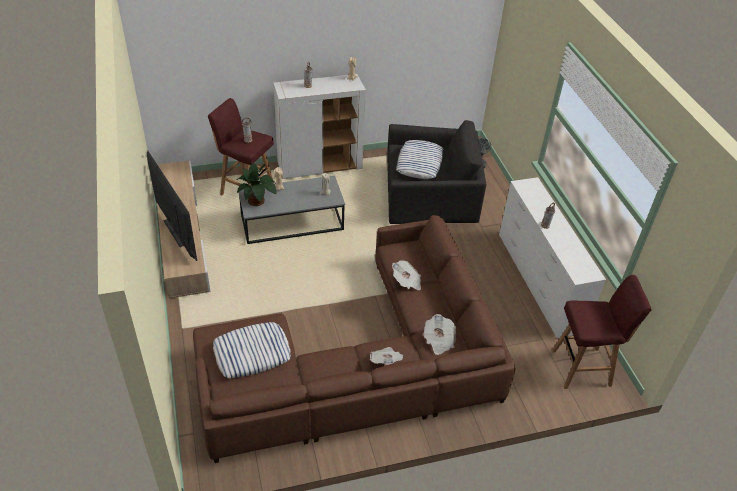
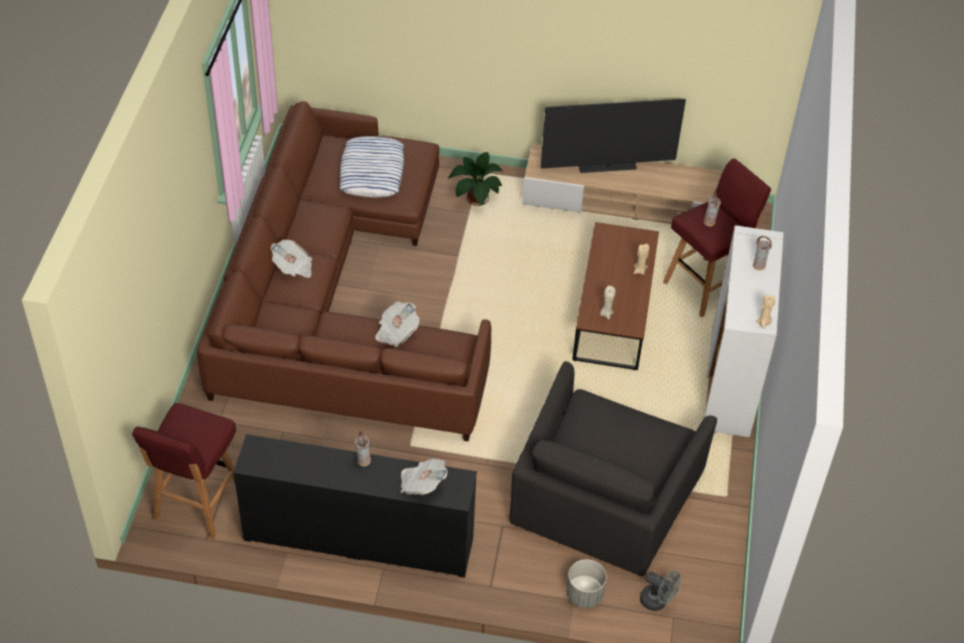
camera: 115 degrees right, 5 degrees up
potted plant [236,163,277,206] -> potted plant moved to [448,152,503,206]
grey coffee table [238,176,345,244] -> brown coffee table [572,222,659,370]
pillow [396,140,443,179] -> none
newspaper [423,314,456,355] -> newspaper moved to [401,458,448,495]
white dresser [499,177,606,339] -> black dresser [233,434,477,578]
none -> grey planter [566,559,607,608]

